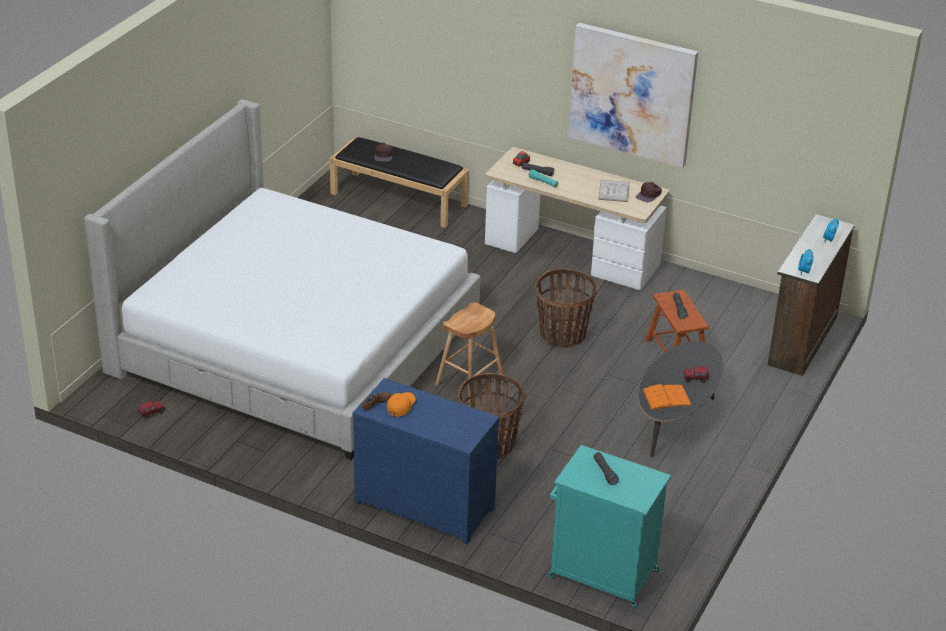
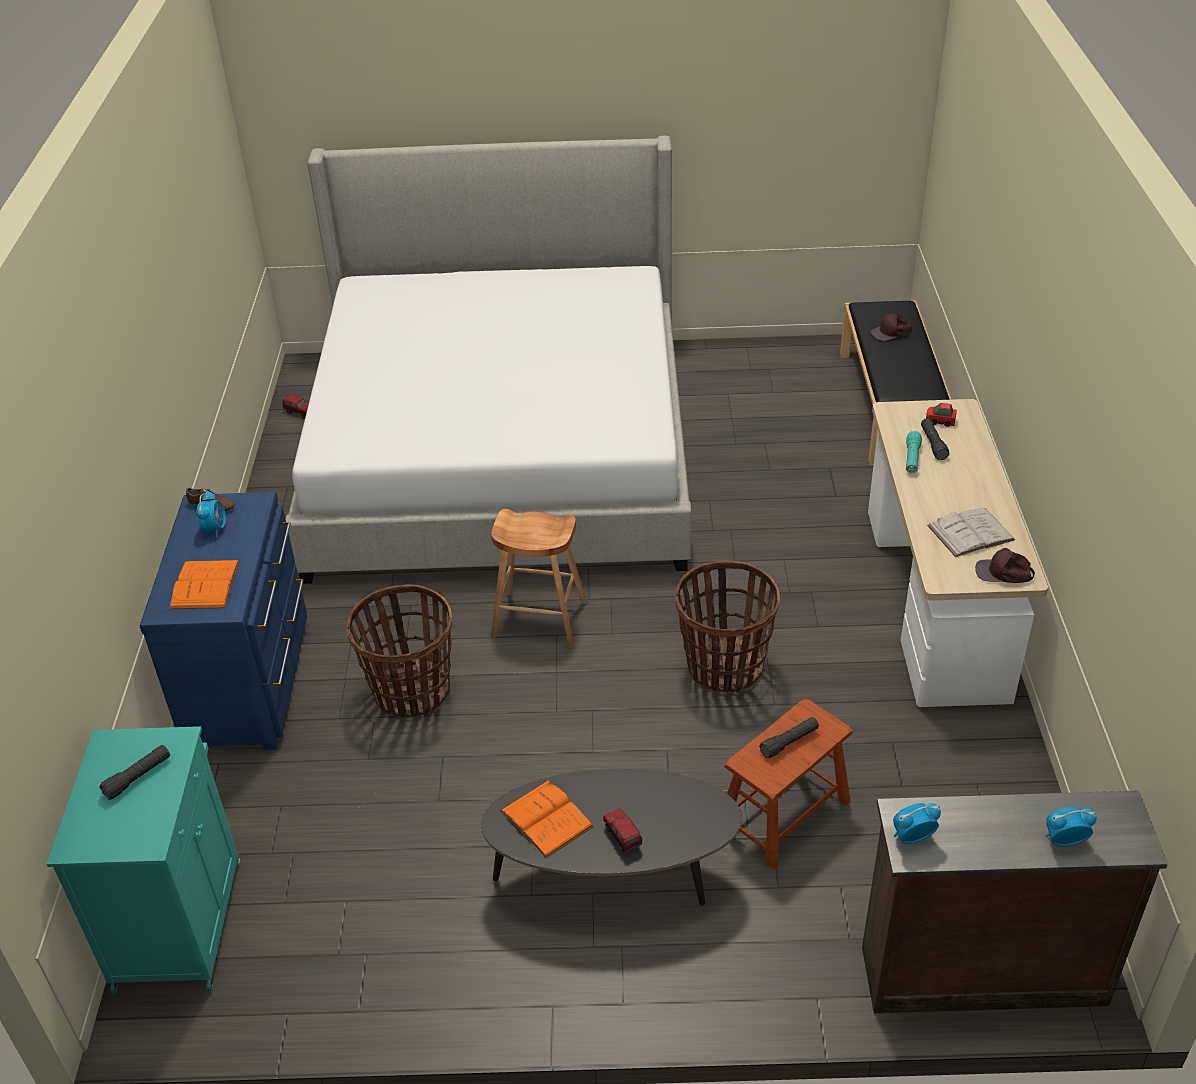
camera: 65 degrees right, 5 degrees up
orange cap [387,392,416,417] -> alarm clock [196,491,226,538]
picture [568,23,698,168] -> none
none -> orange book [169,560,240,609]

